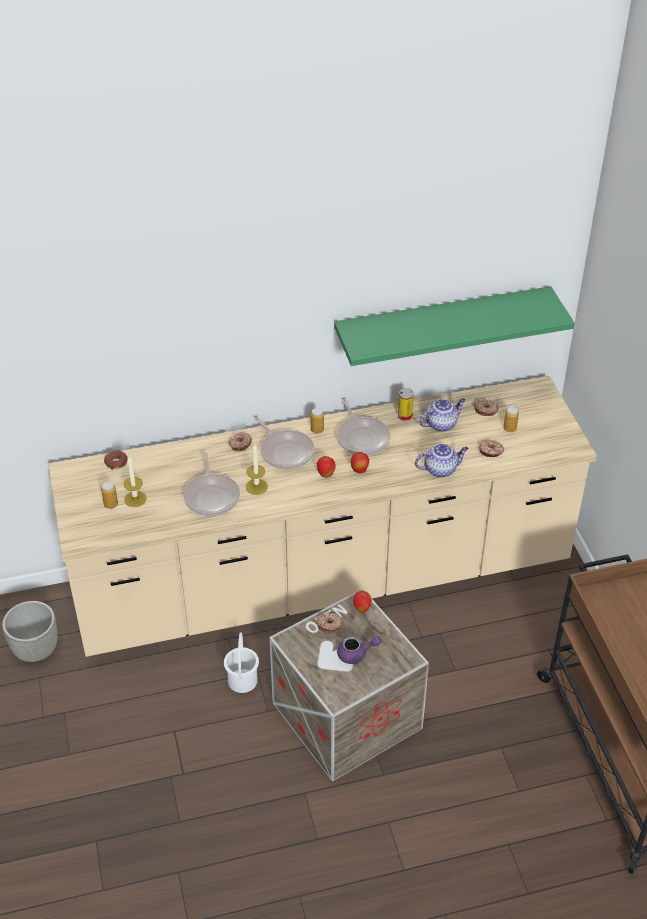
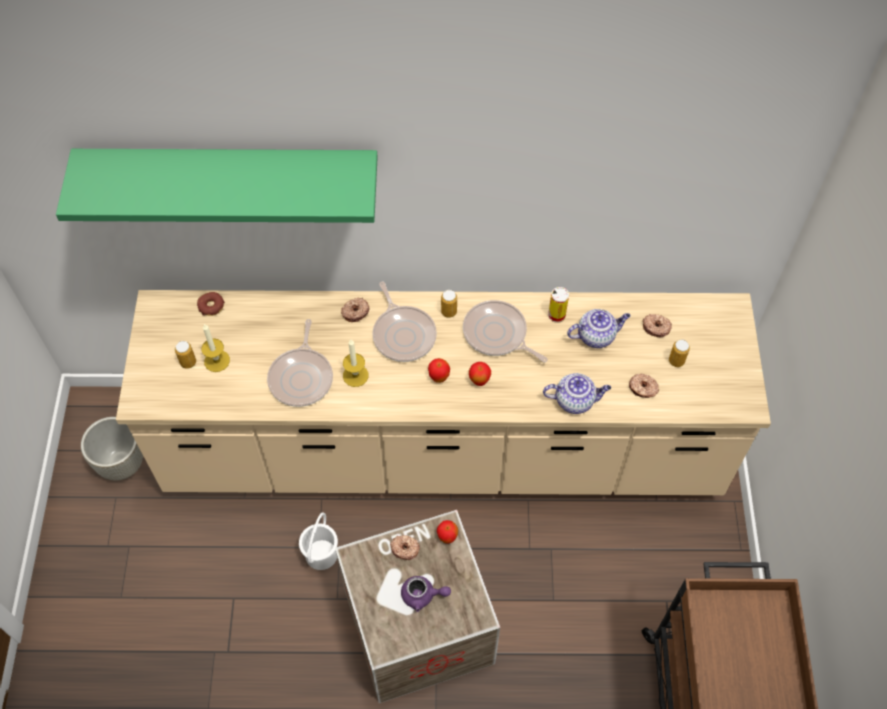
camera: 15 degrees right, 15 degrees up
green shelf [334,286,575,366] -> green shelf moved to [56,149,378,223]
frying pan [337,399,390,455] -> frying pan turned 135 degrees clockwise [463,300,548,362]

